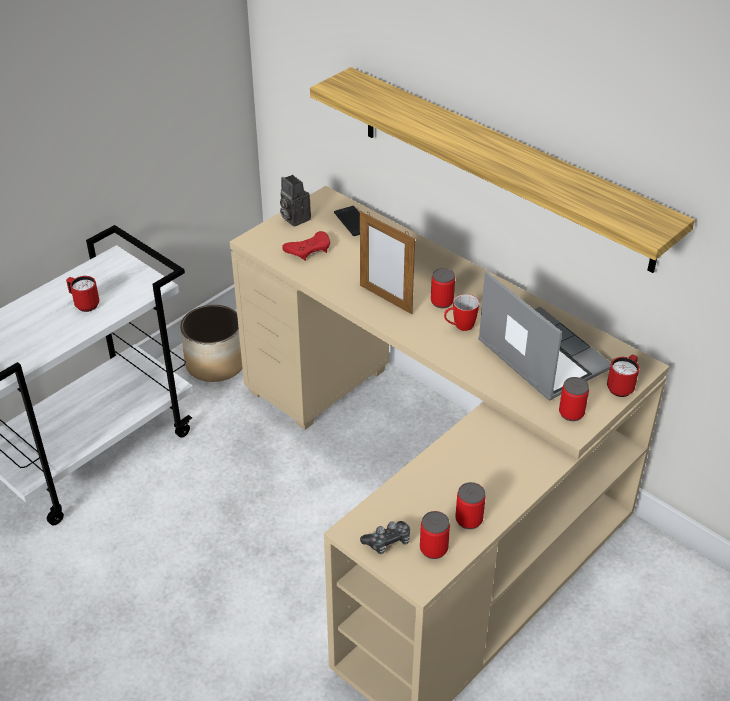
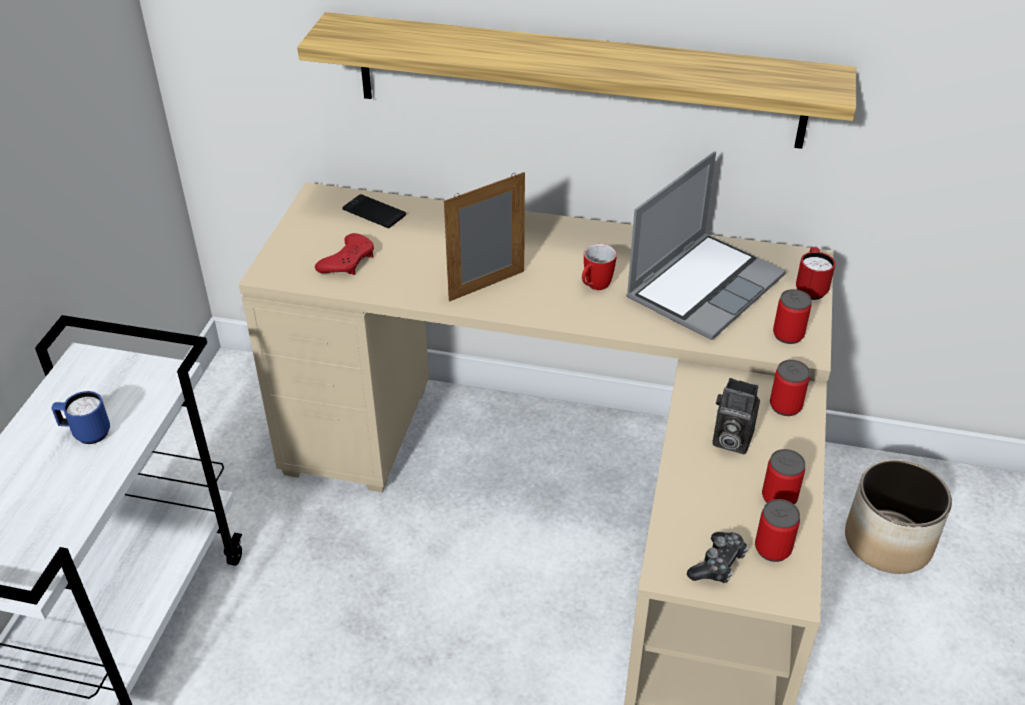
camera: 30 degrees left, 0 degrees up
red mug [66,276,99,312] -> blue mug [52,391,110,444]
planter [180,305,243,382] -> planter moved to [845,459,952,574]
camera [280,175,311,227] -> camera moved to [713,378,760,454]
picture frame [360,211,415,314] -> picture frame turned 135 degrees clockwise [444,172,525,302]
can [431,268,455,308] -> can moved to [770,360,810,416]
laptop [478,271,611,401] -> laptop turned 105 degrees clockwise [626,152,786,340]

